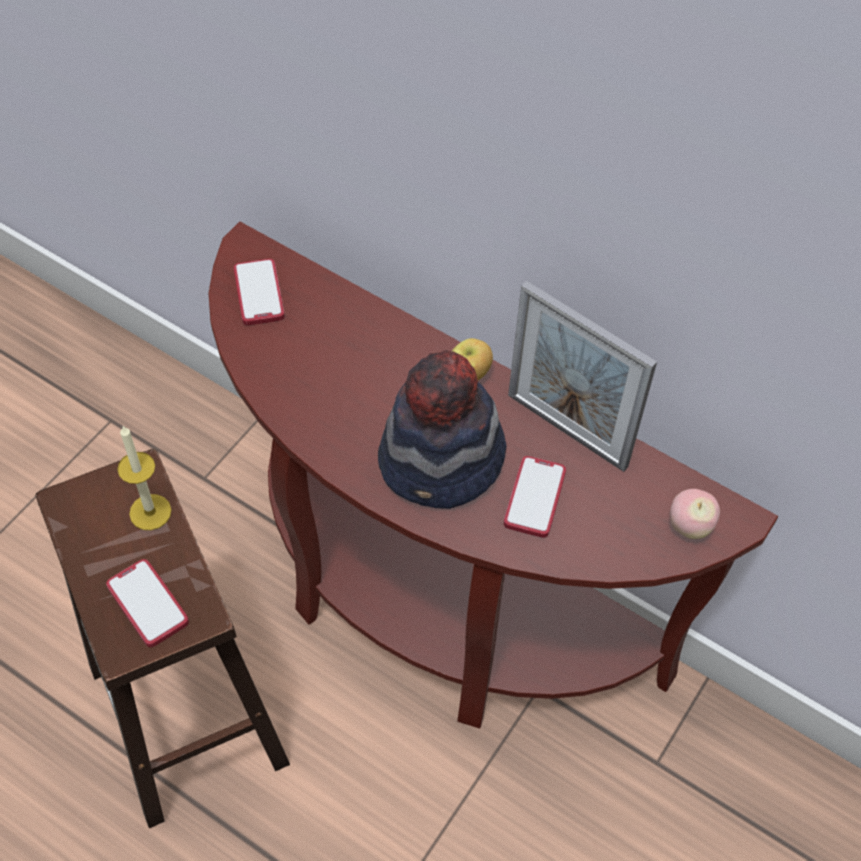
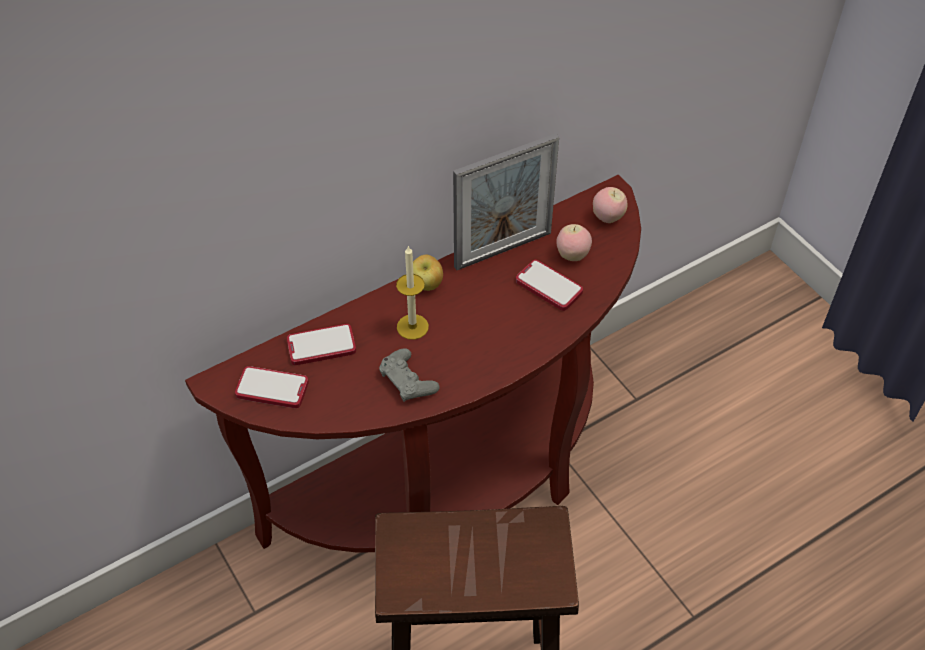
camera: 65 degrees left, 5 degrees down
phone [106,559,189,647] -> phone moved to [287,324,356,365]
candle [117,426,171,530] -> candle moved to [396,245,429,340]
hat [378,350,507,509] -> none
none -> grey game controller [379,348,440,402]
none -> apple [556,224,592,261]

